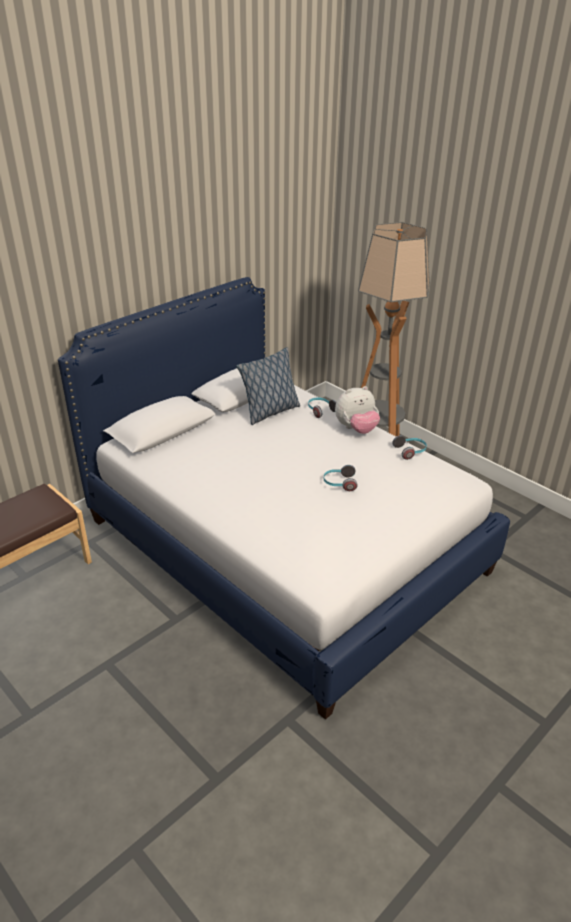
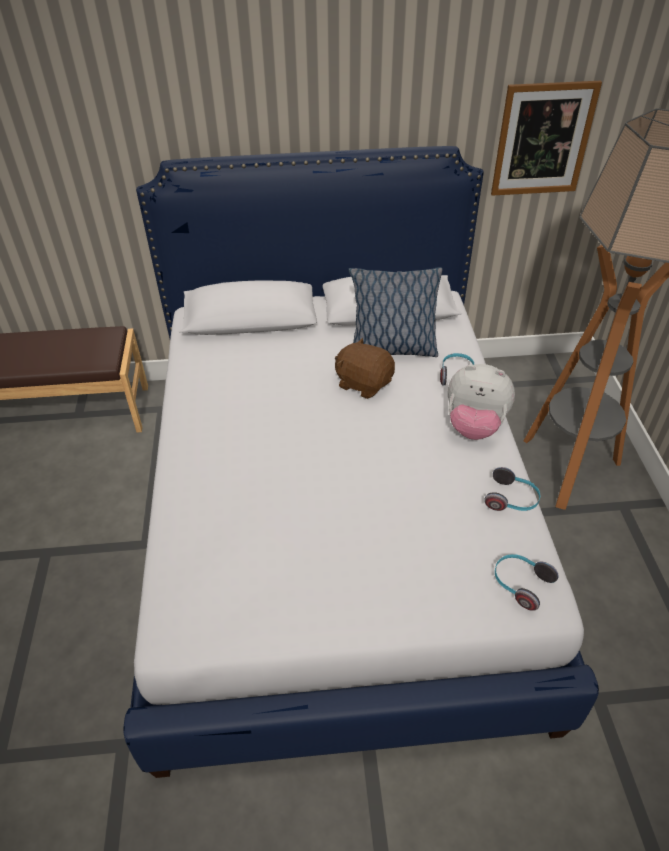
camera: 40 degrees right, 10 degrees up
headphones [324,465,358,491] -> headphones moved to [495,554,559,611]
none -> brown plush toy [335,338,395,399]
none -> picture [491,81,602,196]

